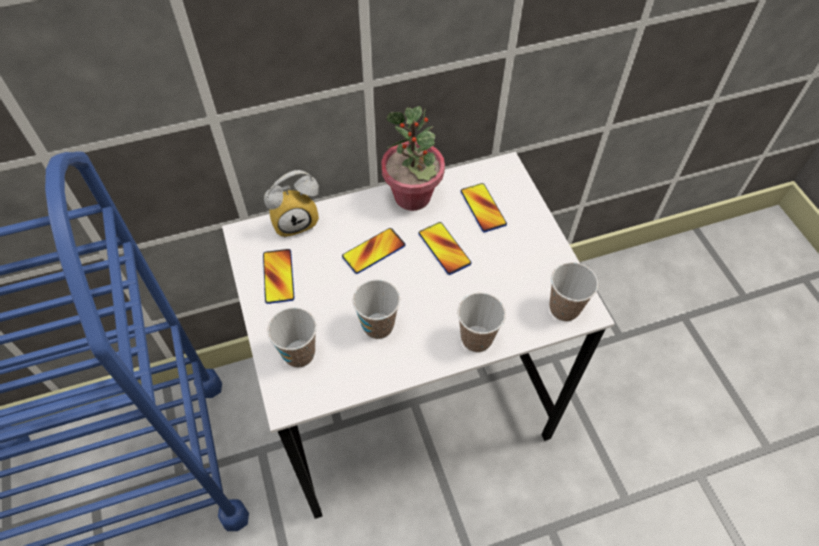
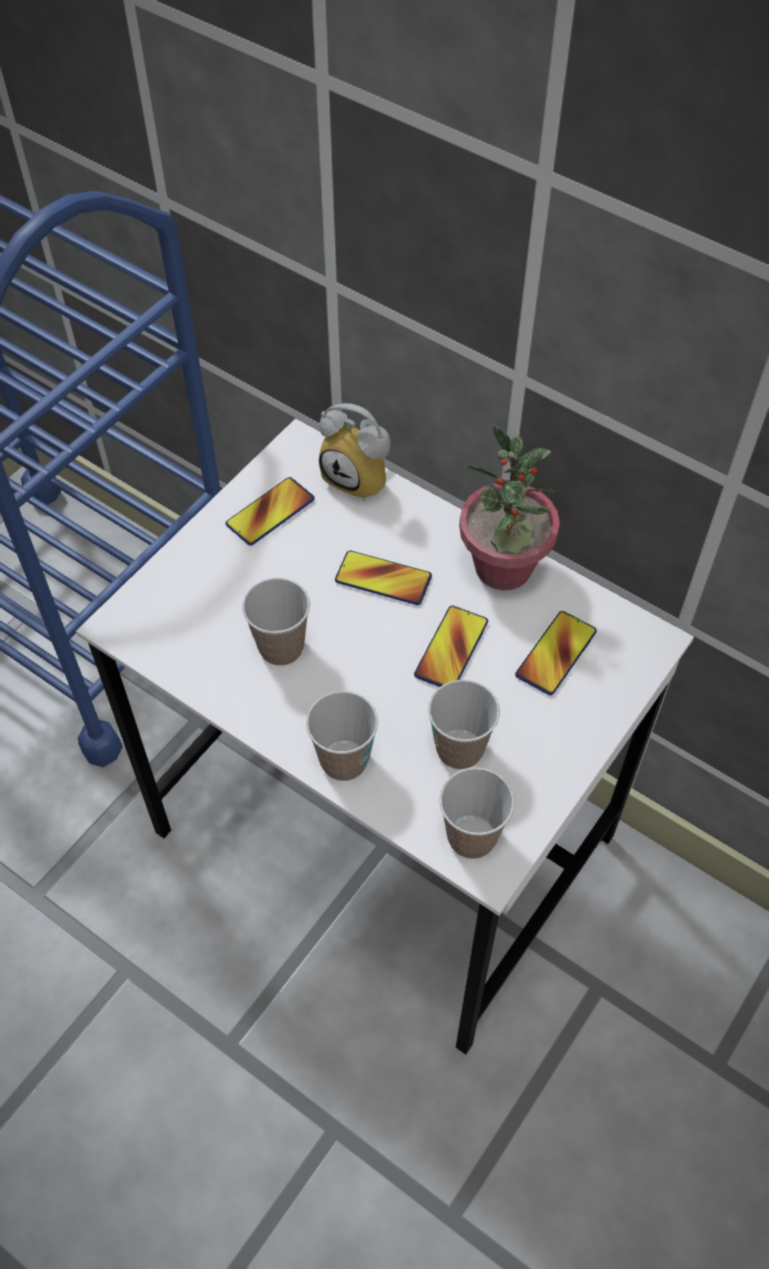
camera: 55 degrees right, 0 degrees up
cup [268,307,317,368] -> cup moved to [428,680,500,770]

